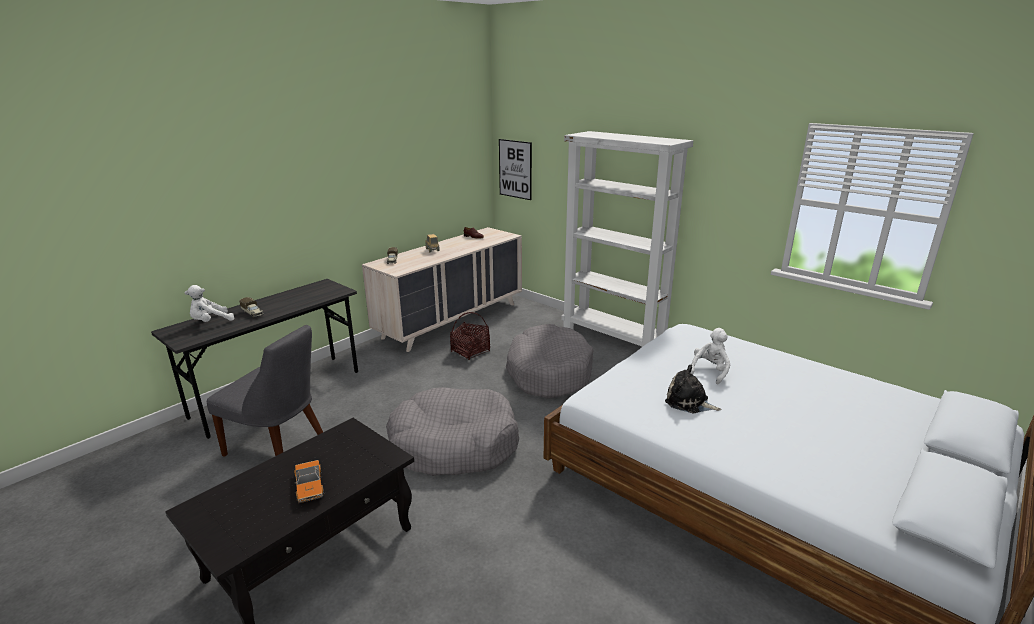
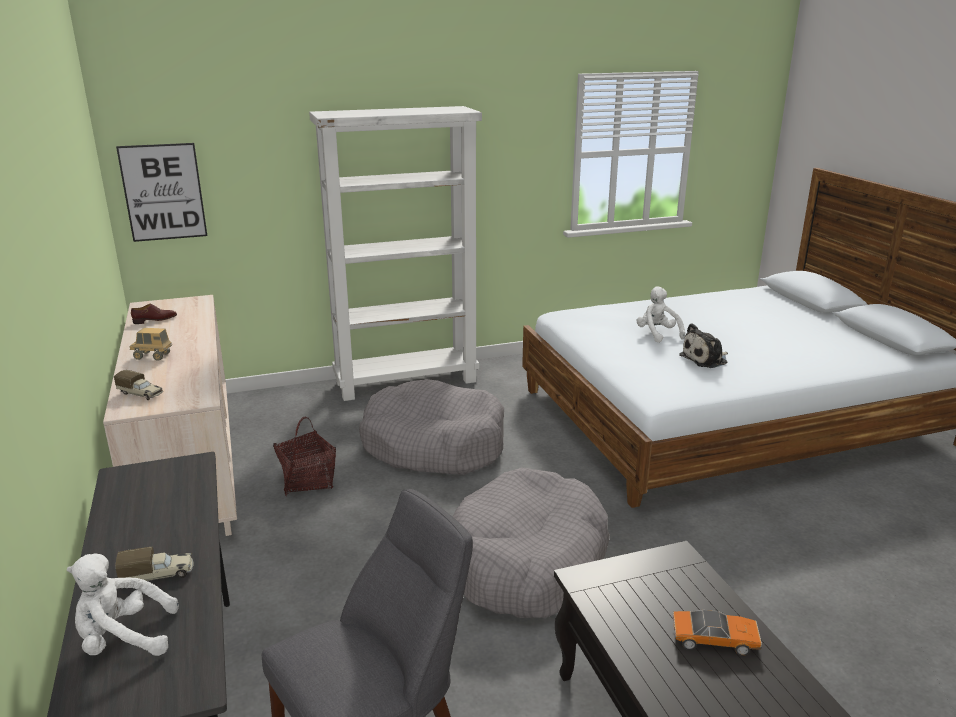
camera: 60 degrees left, 0 degrees up
white plush toy [184,285,234,322] -> white plush toy turned 90 degrees clockwise [67,554,179,656]

